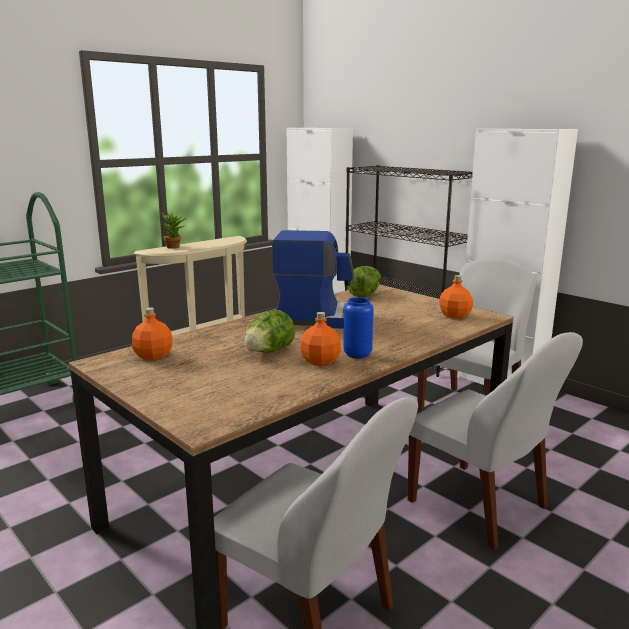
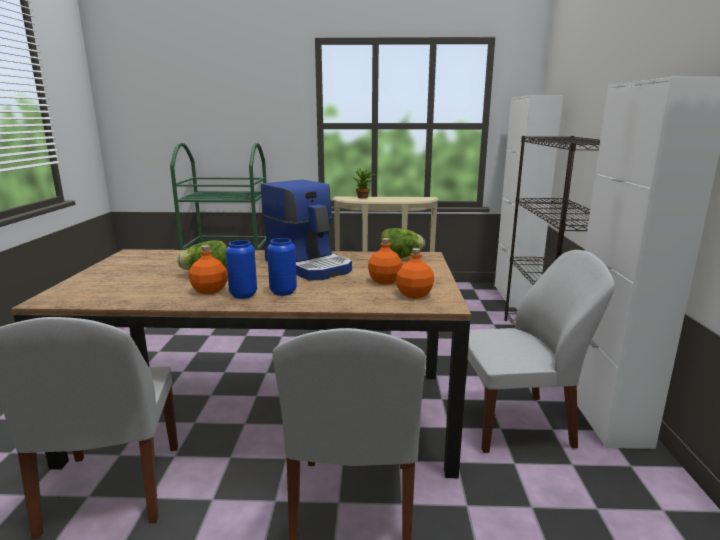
camera: 45 degrees right, 0 degrees up
orange bottle [132,308,173,361] -> orange bottle moved to [368,238,403,285]
none -> blue vase [267,238,297,296]

